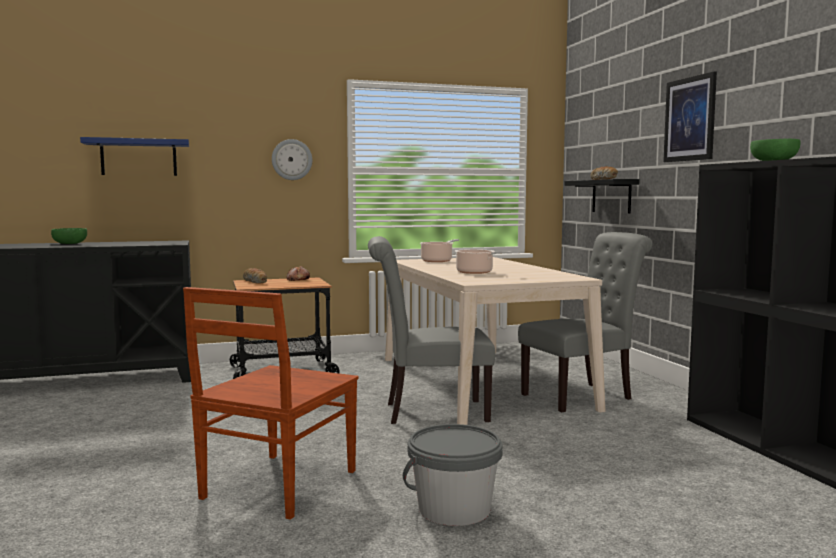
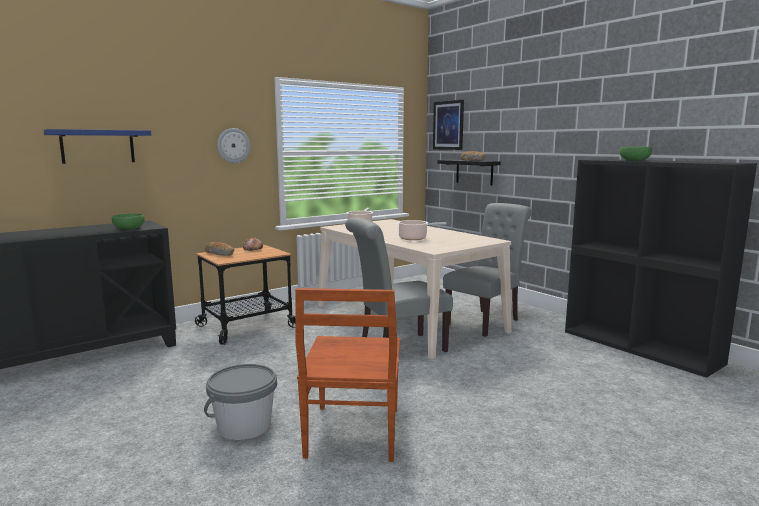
camera: 20 degrees left, 5 degrees up
green bowl [51,228,87,244] -> green bowl moved to [112,213,145,230]
grey bucket [403,424,503,526] -> grey bucket moved to [204,364,277,440]
picture [663,71,717,162] -> picture moved to [433,100,464,150]

